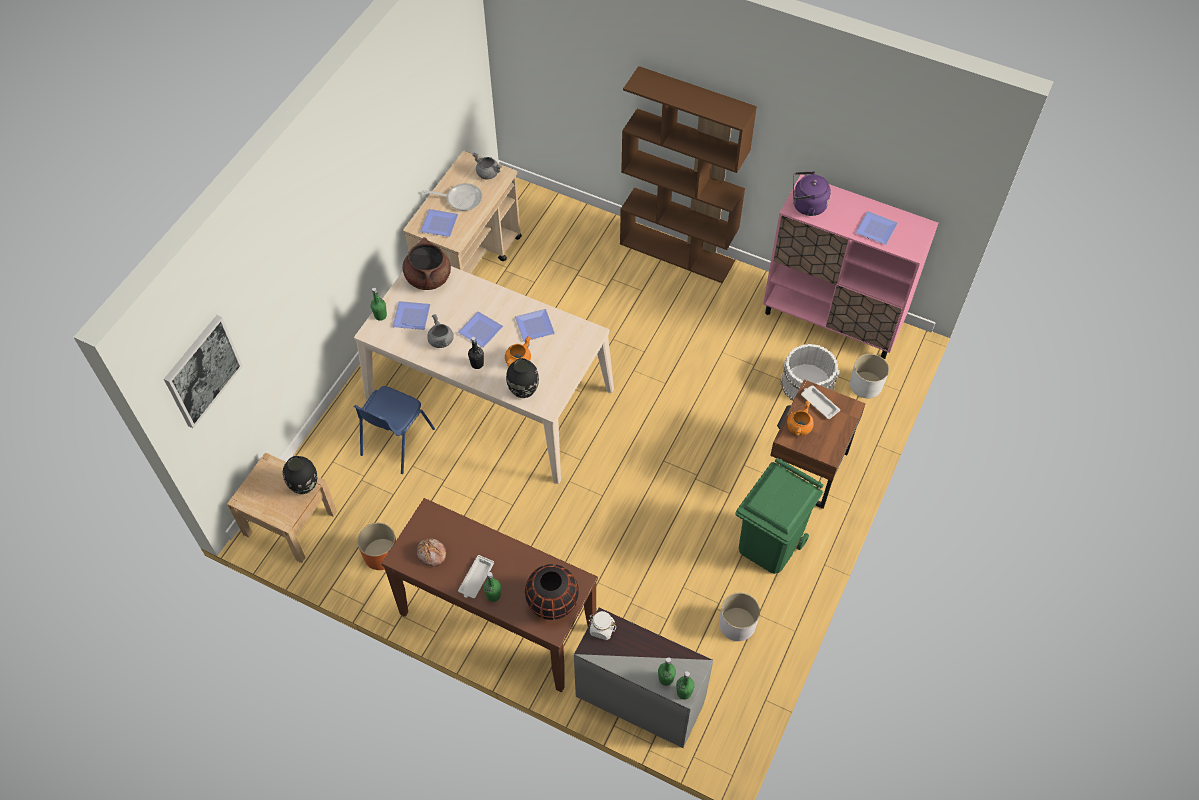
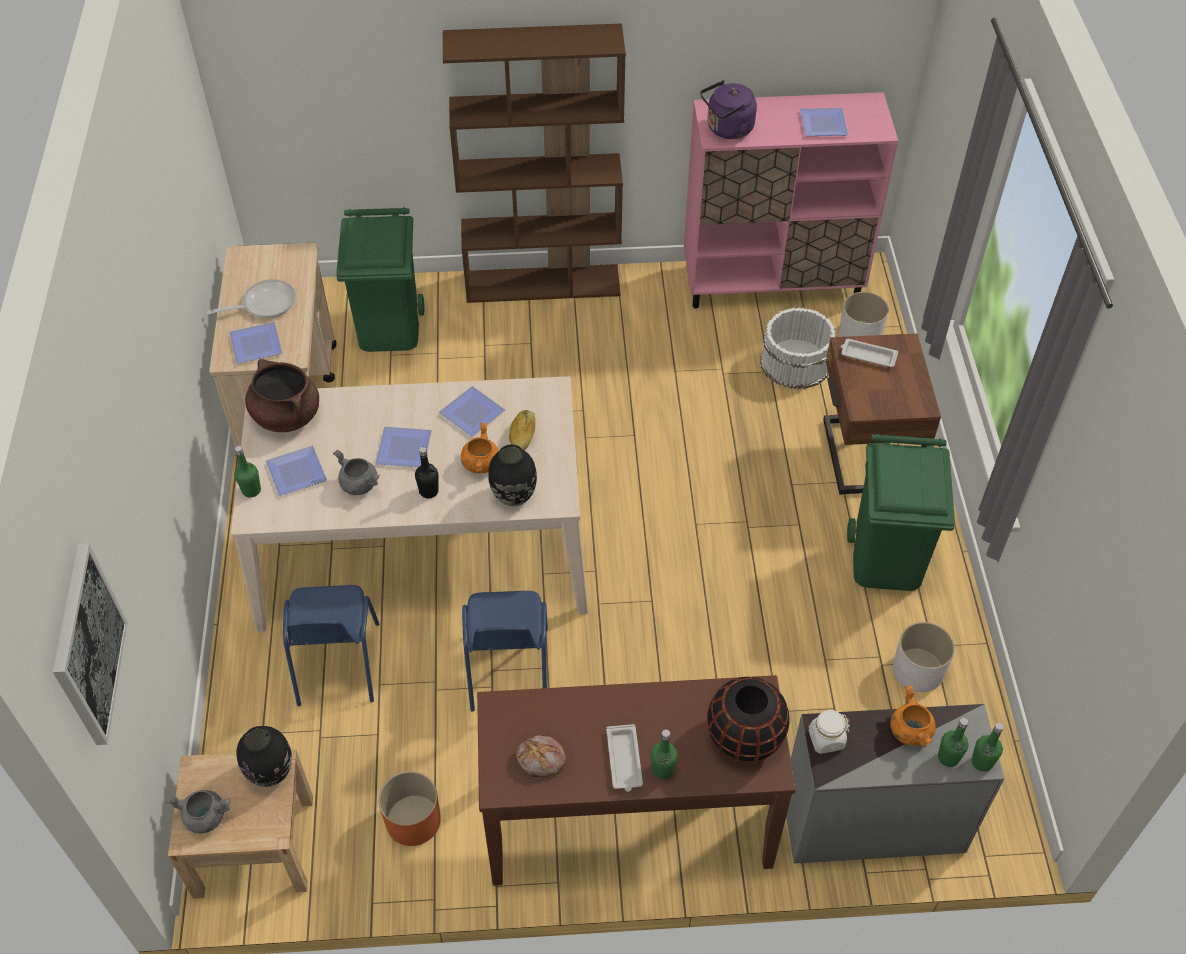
camera: 30 degrees left, 5 degrees down
grey cooking pot [472,152,502,179] -> grey cooking pot moved to [166,790,230,834]
orange cooking pot [787,401,814,436] -> orange cooking pot moved to [890,686,936,747]
none -> green trash can [336,207,425,352]
none -> blue chair [462,591,548,711]
none -> bread [509,410,535,450]

